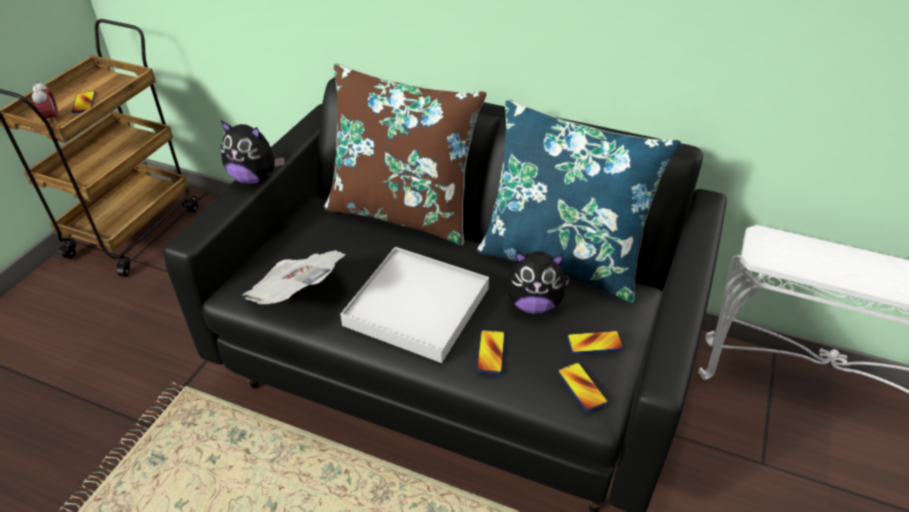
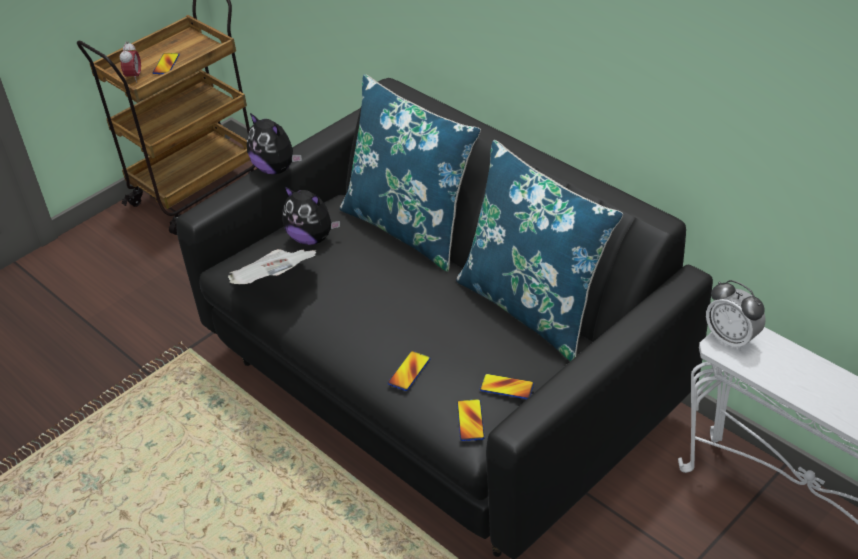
camera: 25 degrees right, 0 degrees up
brown pillow [324,63,487,246] -> blue pillow [340,74,481,272]
white tray [340,247,489,363] -> none
plush toy [506,251,570,314] -> plush toy moved to [283,186,340,245]
none -> alarm clock [706,280,766,352]

